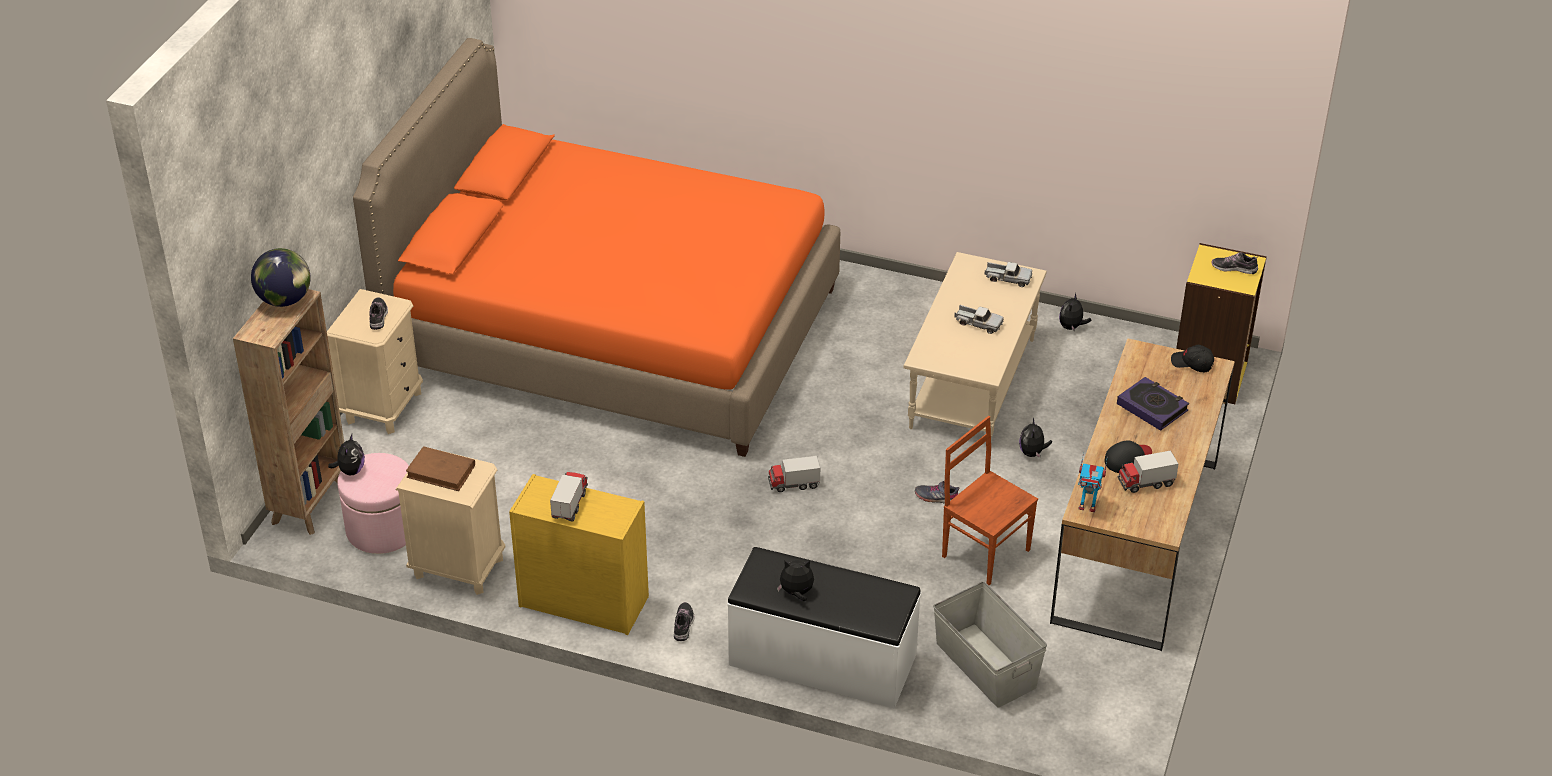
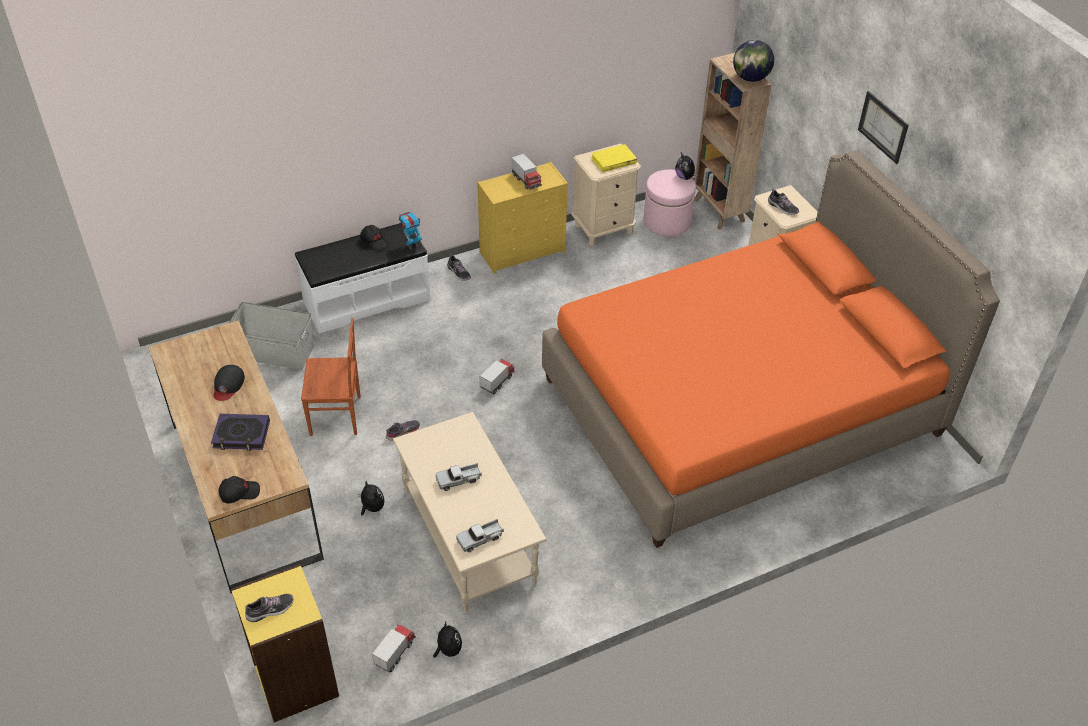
camera: 135 degrees right, 5 degrees up
brown book [406,446,475,491] -> yellow book [590,144,637,172]
plush toy [777,560,814,601] -> black cap [360,225,388,251]
toy robot [1078,452,1107,512] -> toy robot moved to [399,211,422,249]
toy truck [1117,450,1178,493] -> toy truck moved to [372,625,416,672]
none -> picture [858,91,909,164]

